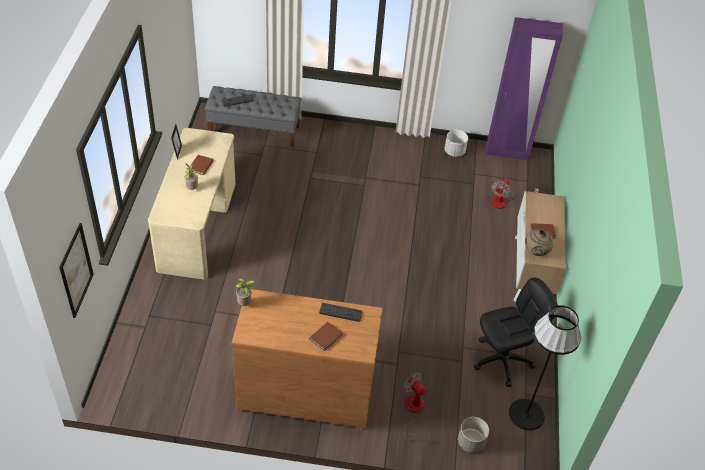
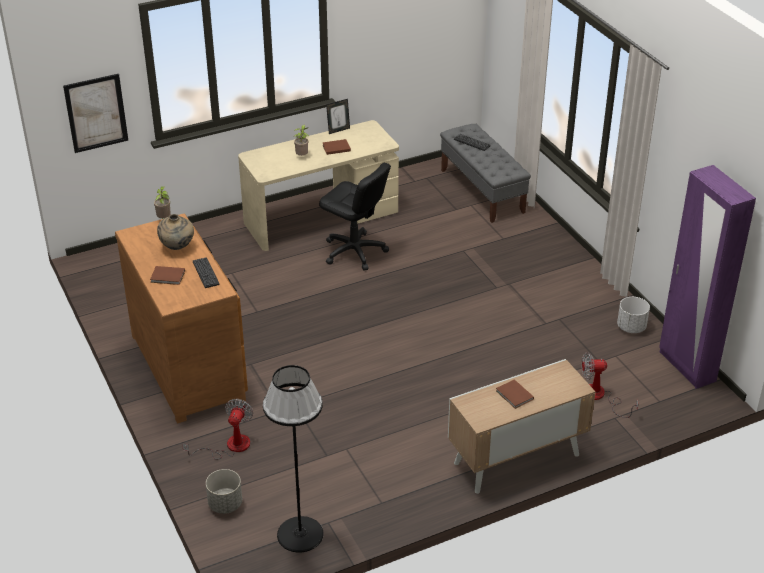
camera: 60 degrees right, 10 degrees down
black office chair [474,278,558,387] -> black office chair moved to [319,163,391,271]
beige vase [525,229,554,256] -> beige vase moved to [157,214,194,250]

